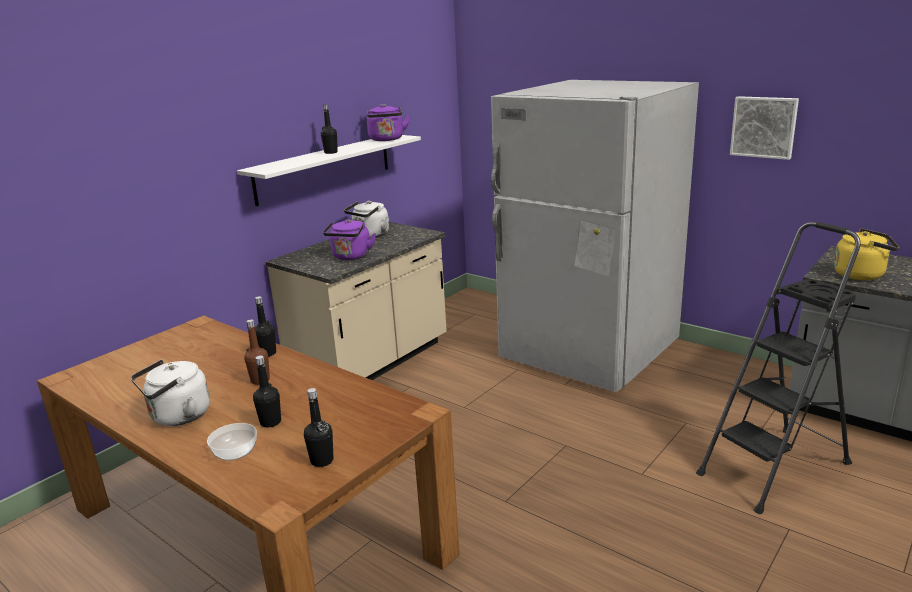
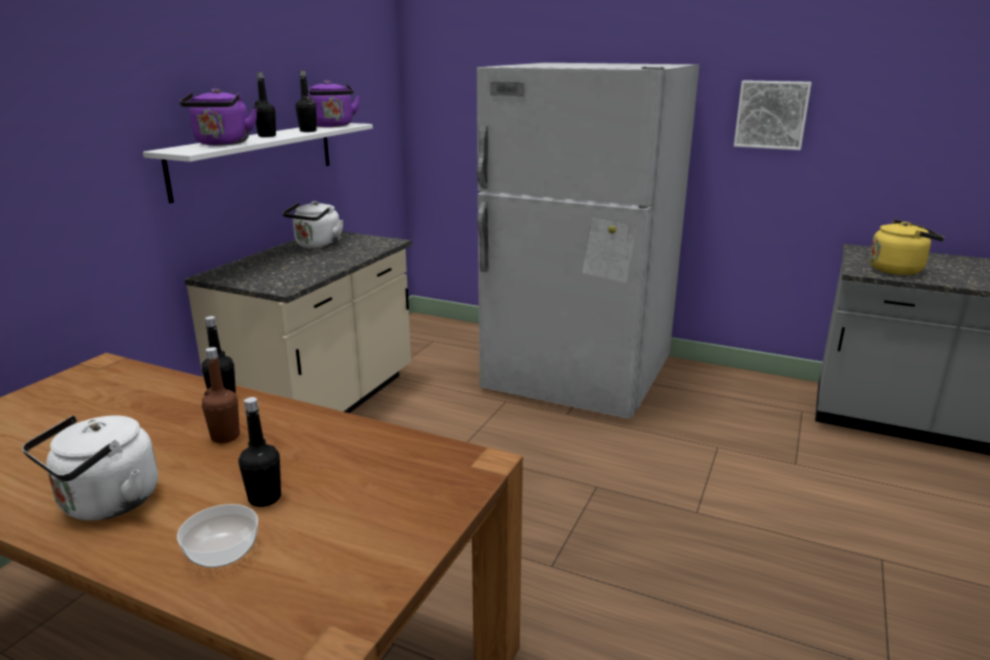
camera: 15 degrees left, 0 degrees up
black bottle [304,388,333,467] -> black bottle moved to [296,70,317,132]
purple kettle [323,219,376,260] -> purple kettle moved to [179,89,257,145]
step ladder [696,222,861,514] -> none

